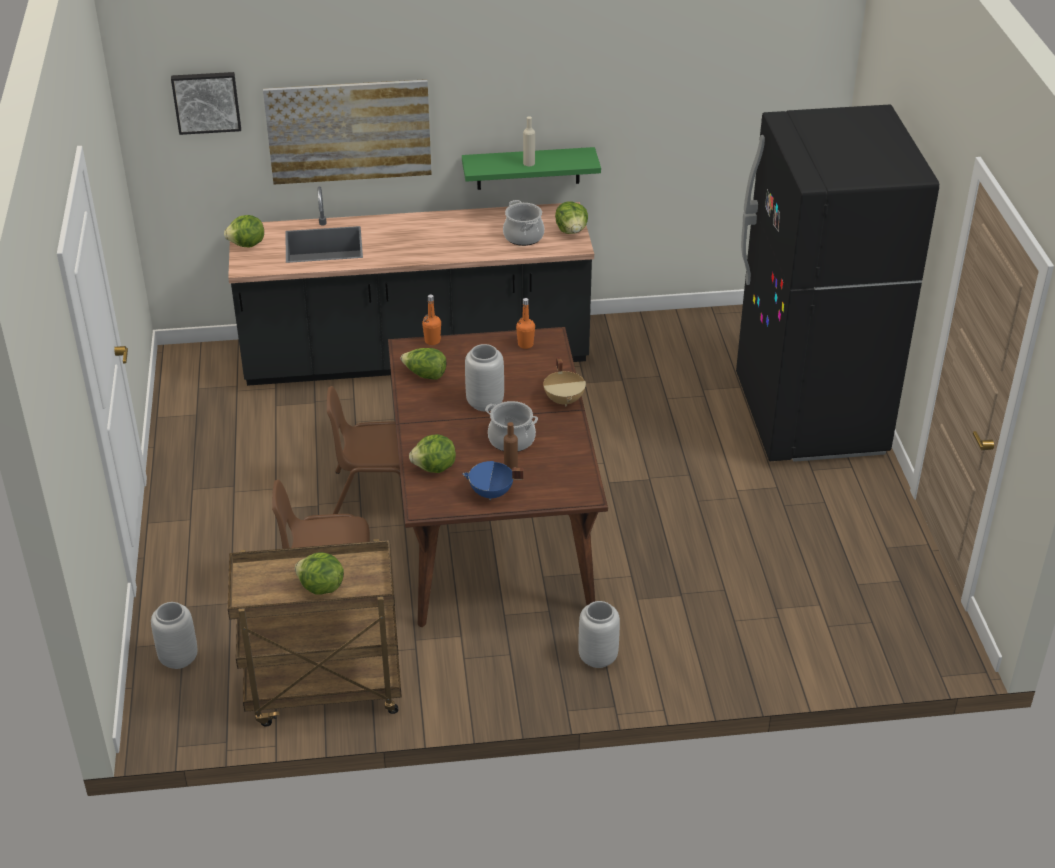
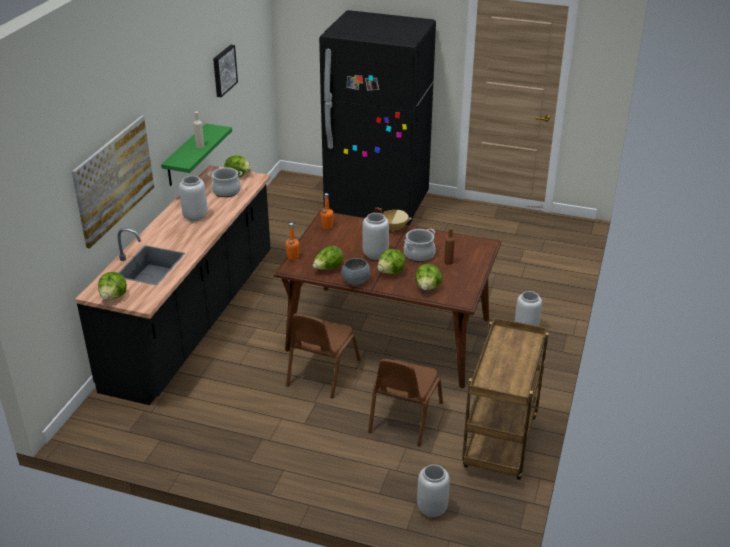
camera: 65 degrees left, 5 degrees down
picture [171,72,241,135] -> picture moved to [213,45,238,97]
lettuce [295,552,344,595] -> lettuce moved to [377,249,406,274]
blue cooking pot [463,461,524,500] -> none
none -> grey vase [179,176,208,221]
none -> grey bowl [341,258,371,285]

